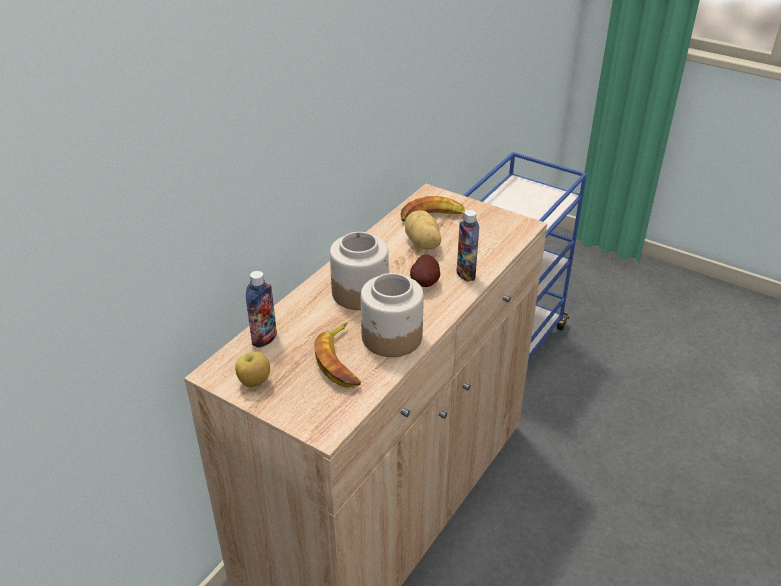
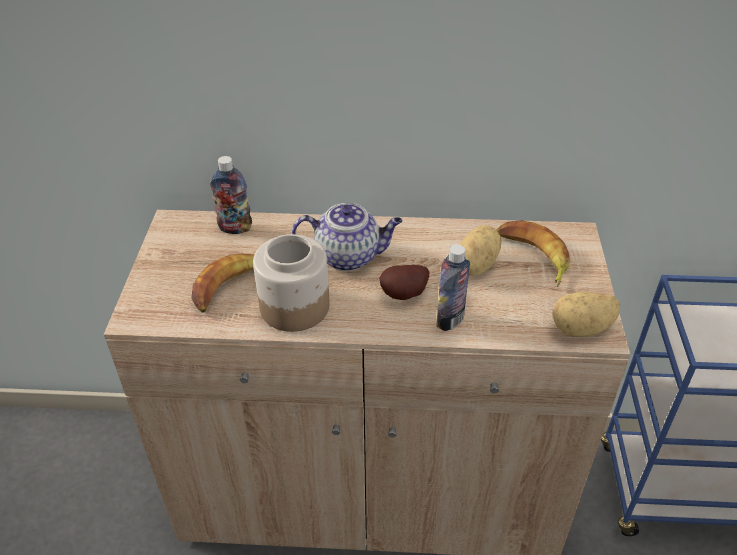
camera: 60 degrees right, 5 degrees up
apple [235,351,270,387] -> none
jar [330,232,389,310] -> teapot [292,203,403,271]
none -> potato [552,291,620,337]

